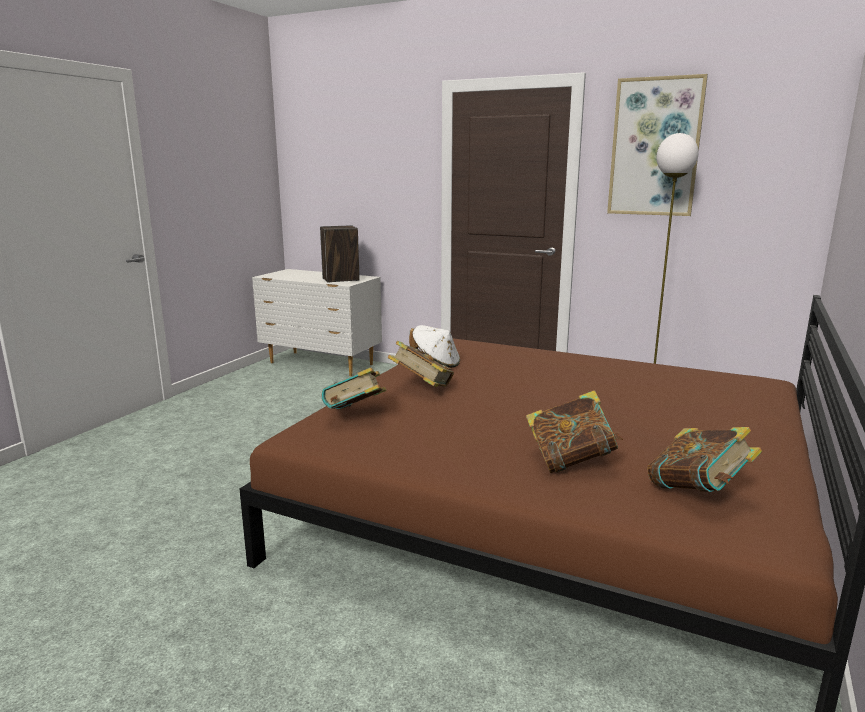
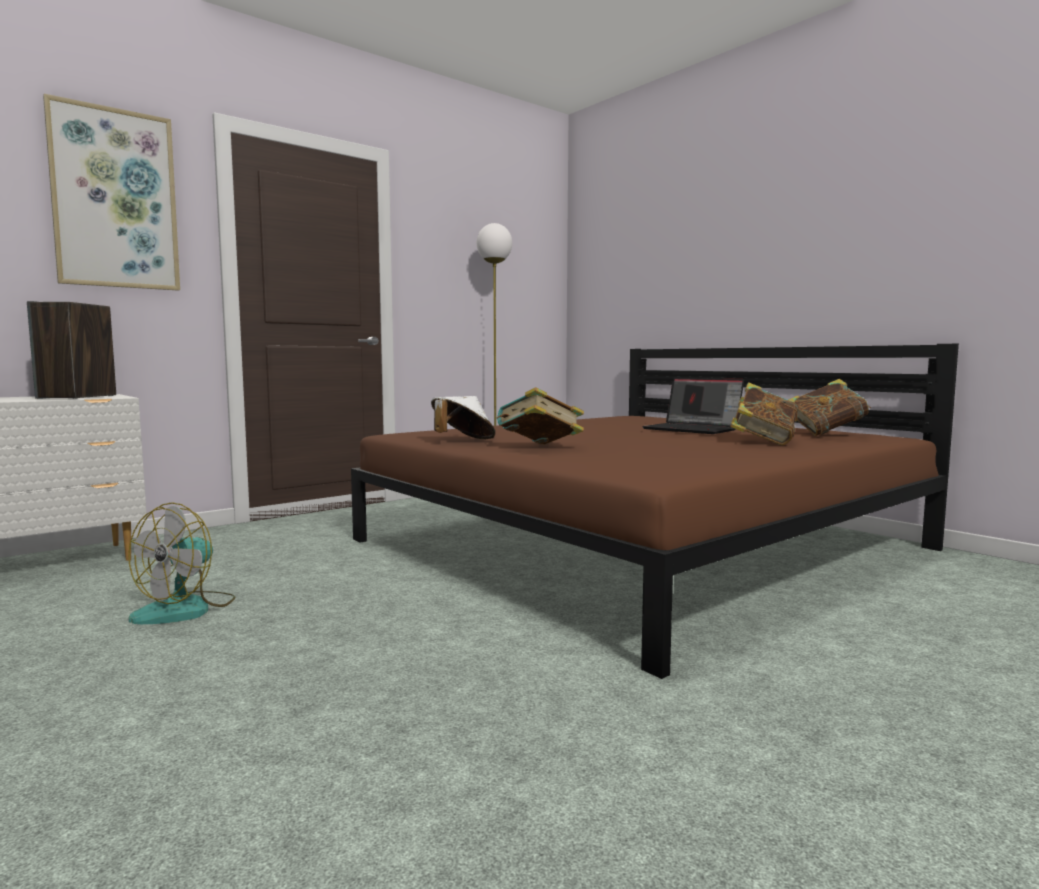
camera: 65 degrees left, 10 degrees down
book [322,367,386,409] -> none
picture [607,74,708,216] -> picture moved to [43,94,180,291]
none -> fan [128,502,235,624]
none -> laptop [642,378,744,434]

